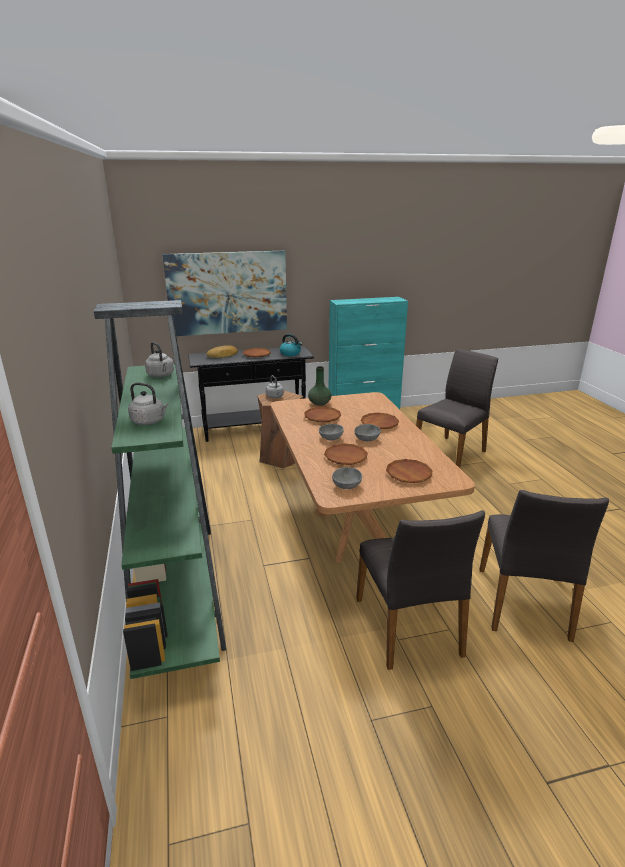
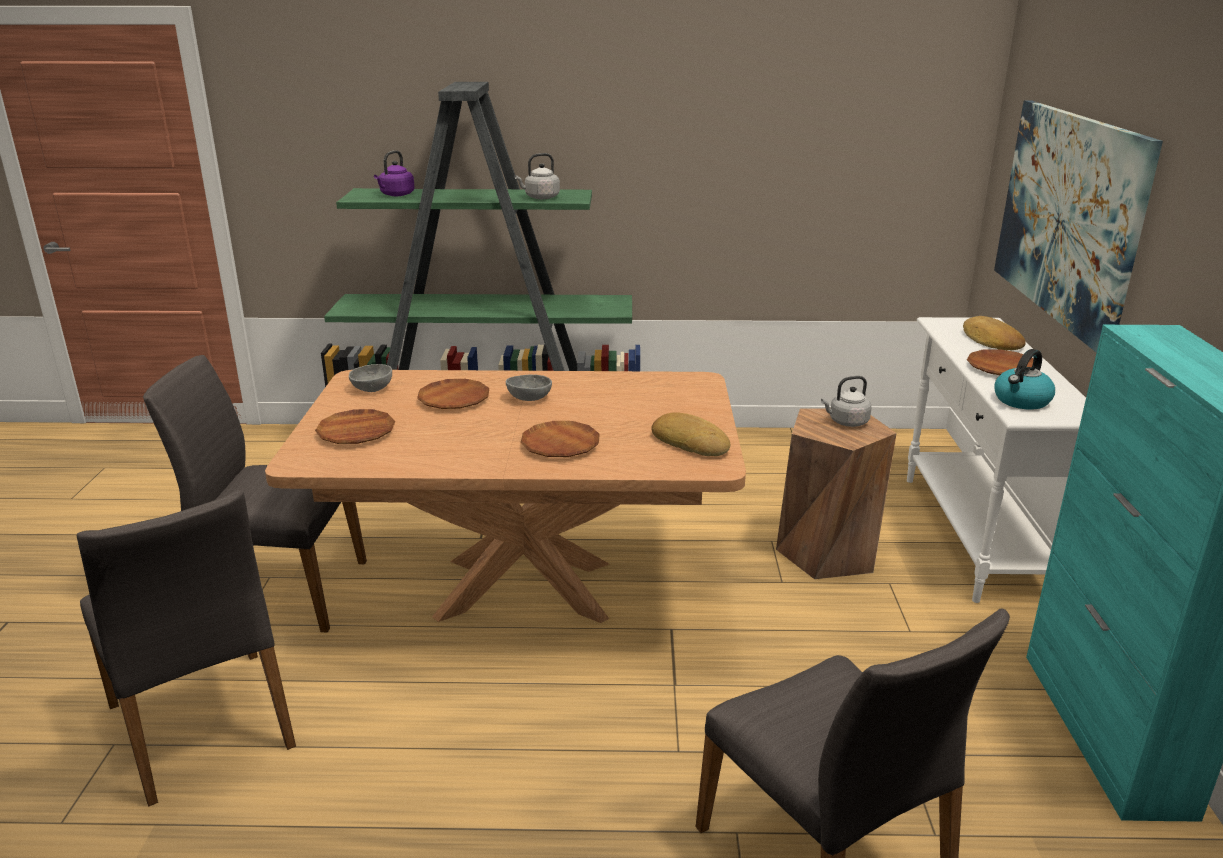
camera: 105 degrees right, 0 degrees up
grey kettle [128,382,169,425] -> purple kettle [374,150,415,196]
black console table [188,346,314,442] -> white console table [907,317,1086,603]
brown plate [304,407,341,422] -> none
green vase [308,366,332,406] -> none
grey bowl [354,424,381,441] -> none
grey chair [480,490,609,642] -> grey chair turned 150 degrees counterclockwise [77,490,296,807]
none -> bread [651,412,730,456]

